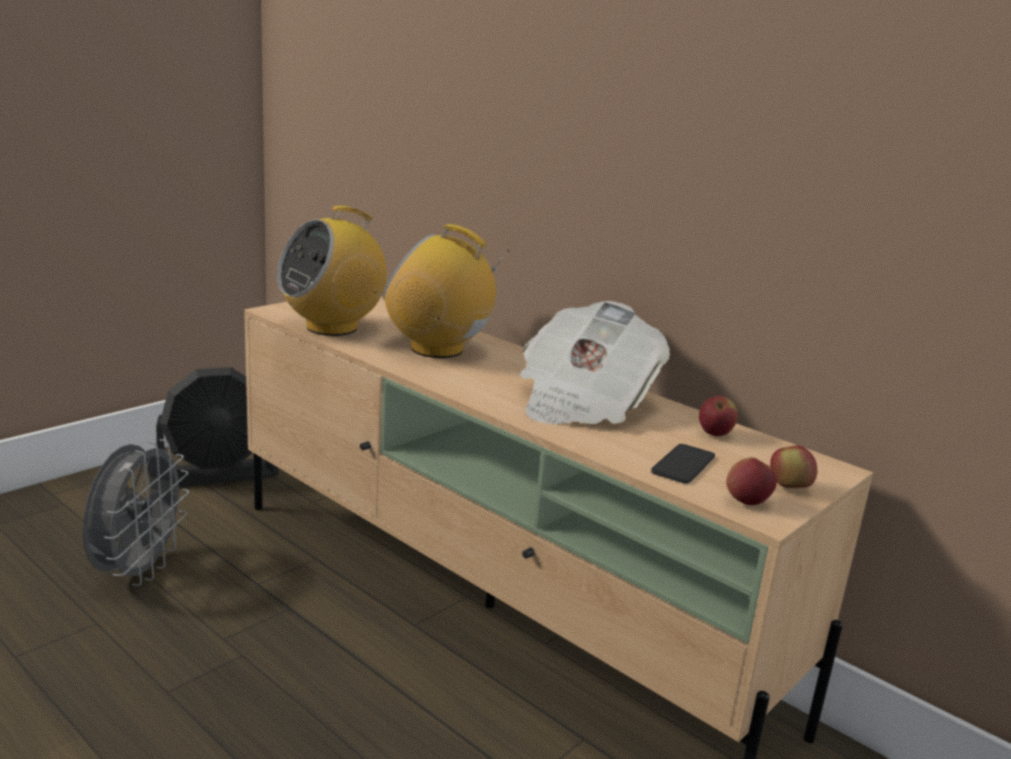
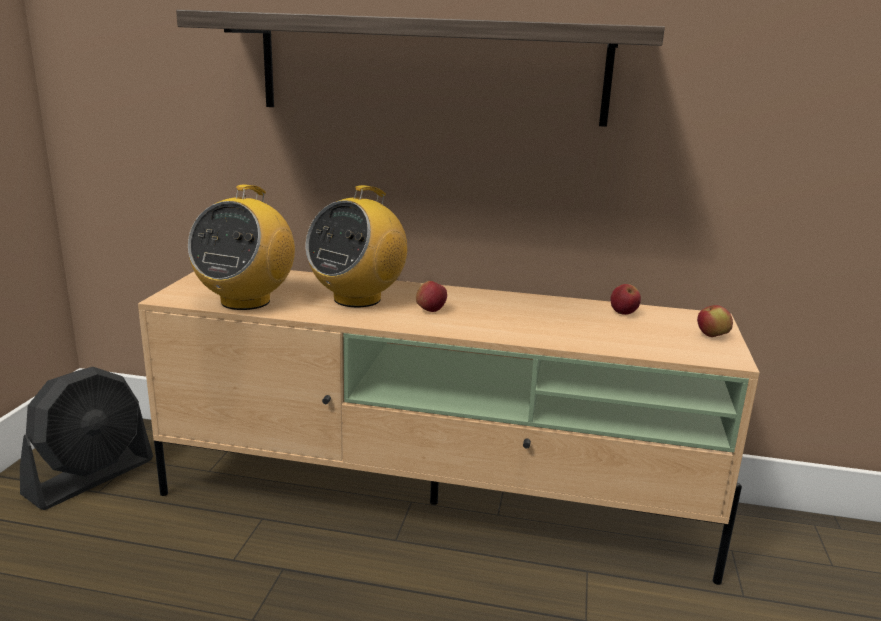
camera: 30 degrees left, 0 degrees up
grey fan [83,439,190,586] -> none
radio [383,224,510,358] -> radio turned 45 degrees counterclockwise [305,185,407,307]
newspaper [520,301,670,424] -> none
phone [651,444,715,484] -> none
apple [726,457,777,505] -> apple moved to [416,281,447,312]
none -> shelf [176,9,665,127]

